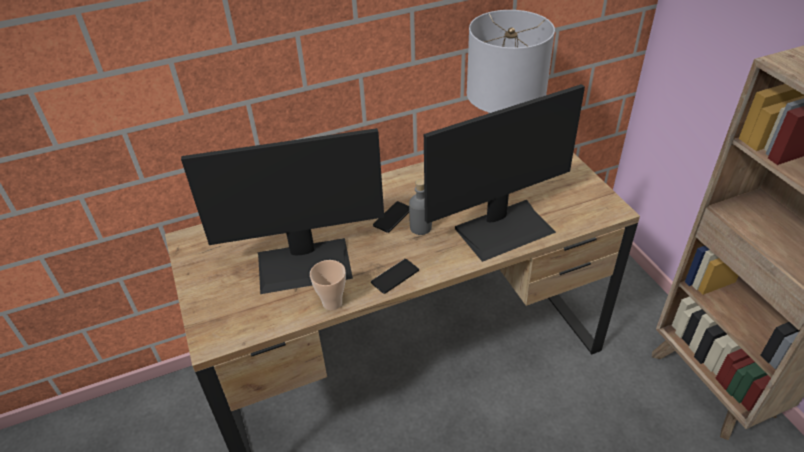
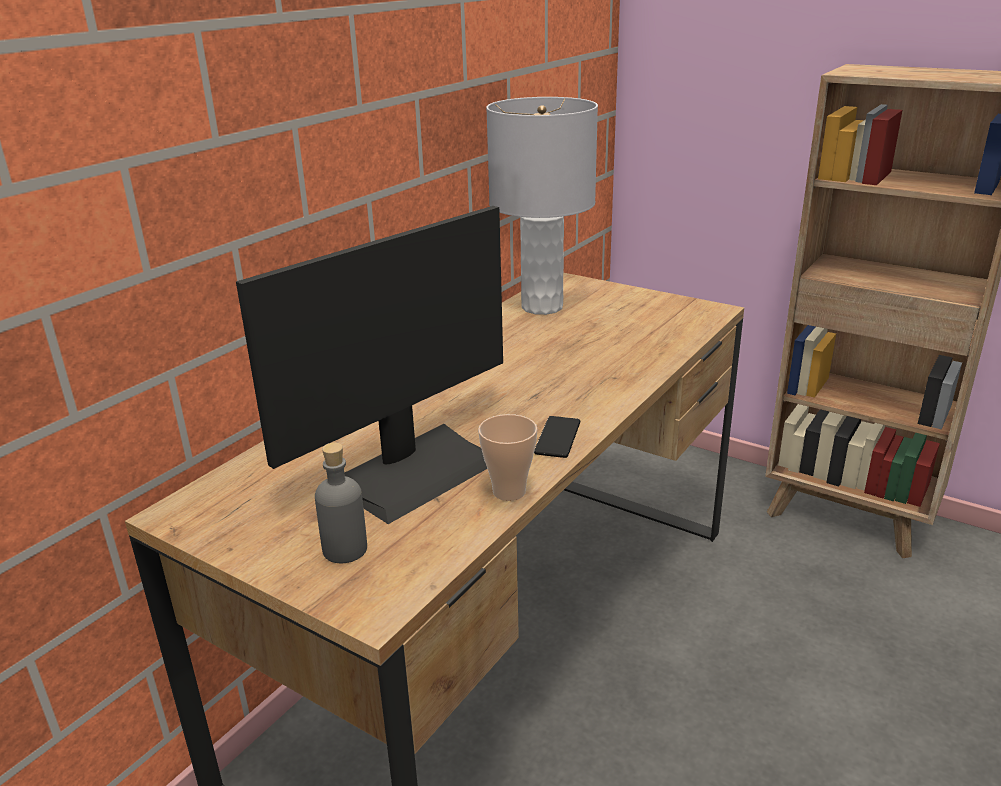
camera: 35 degrees left, 15 degrees down
phone [373,201,409,233] -> none
grey bottle [409,179,432,235] -> grey bottle moved to [315,443,367,563]
monitor [424,84,585,262] -> none

